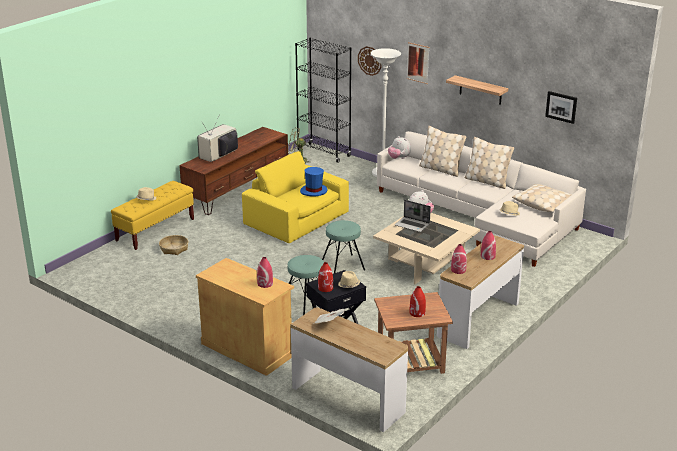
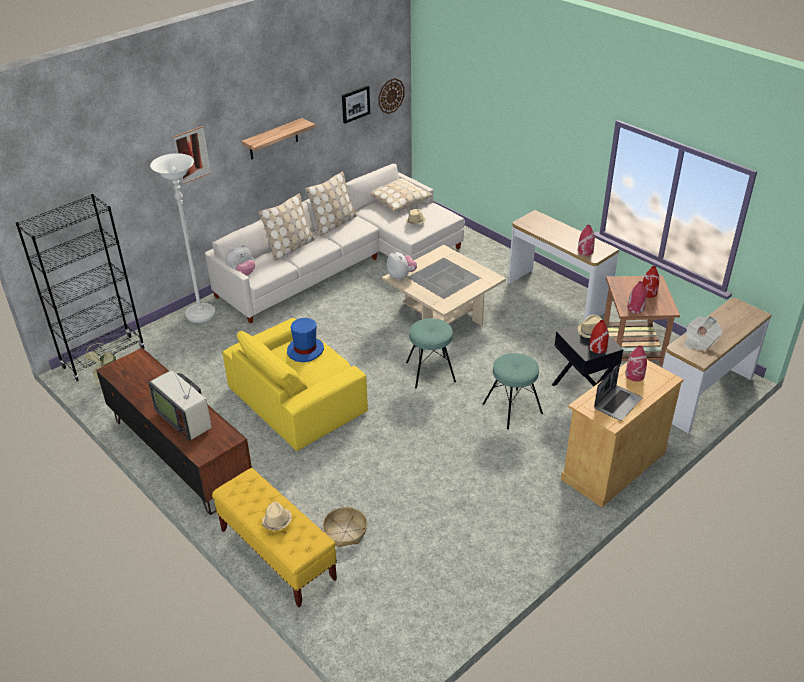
camera: 80 degrees left, 10 degrees up
wall clock [358,46,382,76] -> wall clock moved to [378,78,405,114]
laptop [395,200,431,232] -> laptop moved to [594,363,642,421]
red vase [481,231,496,260] -> red vase moved to [627,281,646,314]

